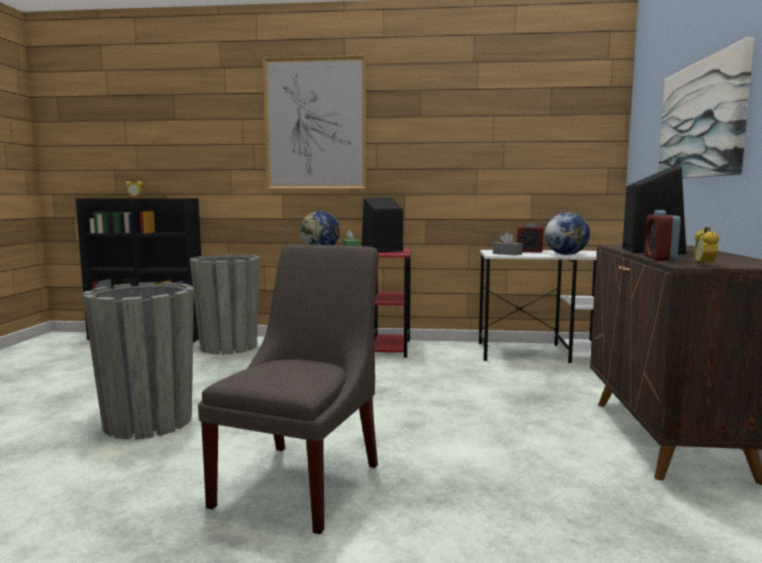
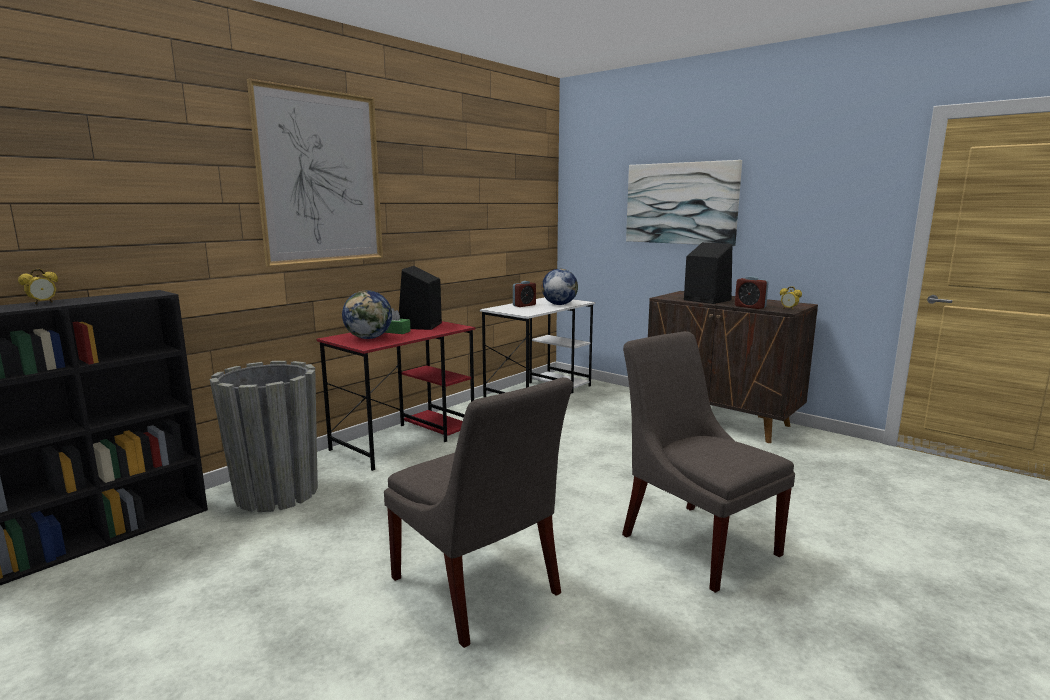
camera: 55 degrees left, 5 degrees up
grey planter [82,282,194,440] -> grey chair [384,377,573,648]
grey tissue box [493,232,522,256] -> none

